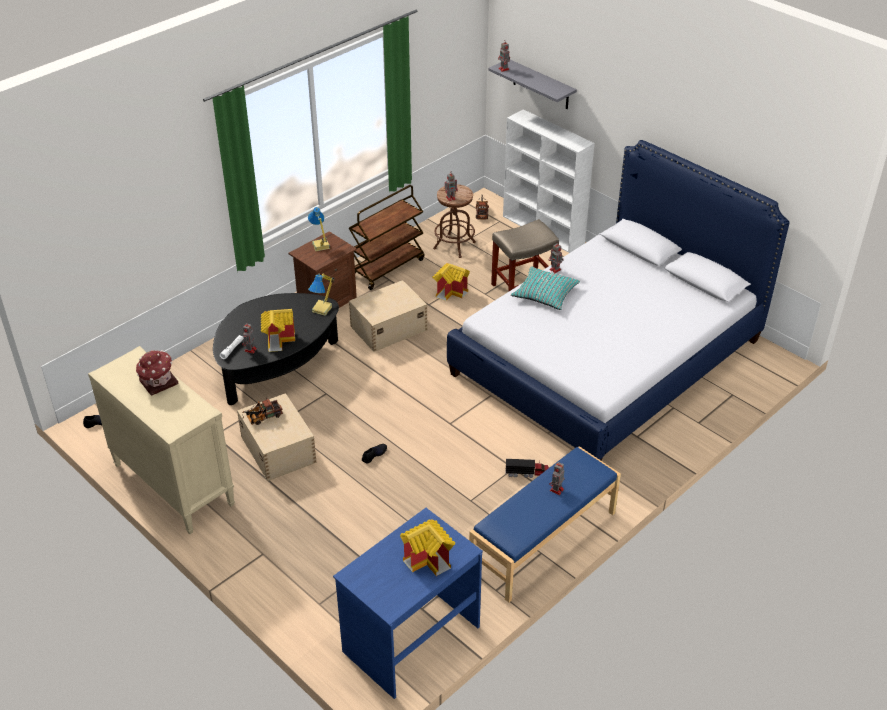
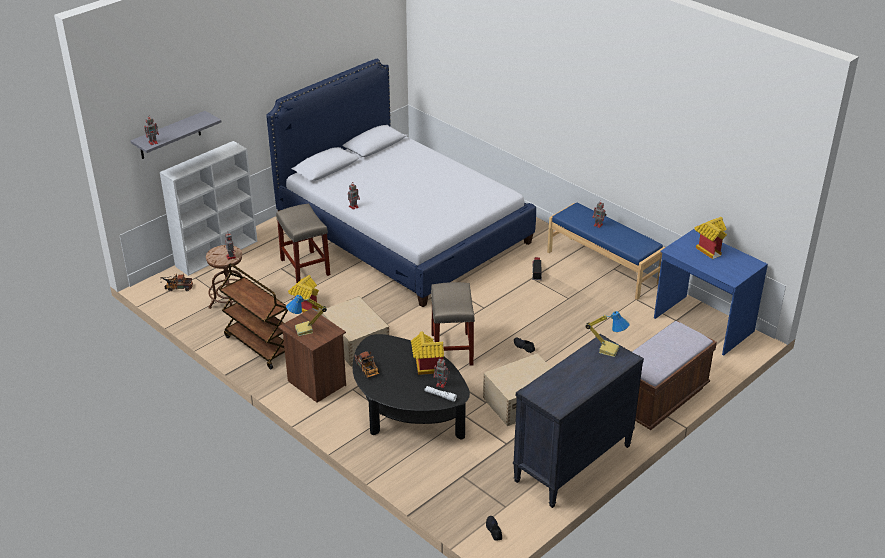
camera: 90 degrees left, 5 degrees down
beige dresser [88,346,235,534] -> black dresser [513,334,644,508]
toy house [136,350,178,396] -> none
toy truck [242,397,283,425] -> toy truck moved to [354,351,379,378]
table lamp [308,273,334,316] -> table lamp moved to [585,311,630,357]
turquoise pillow [511,267,580,310] -> none
none -> beige stool [431,282,475,365]
none -> brown bench [632,321,717,430]

